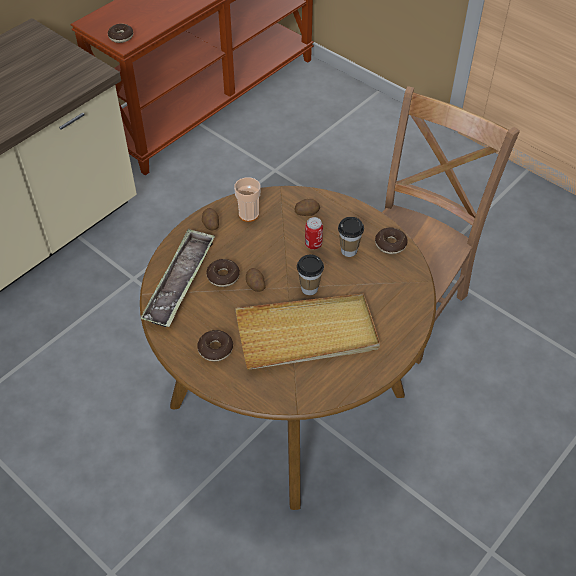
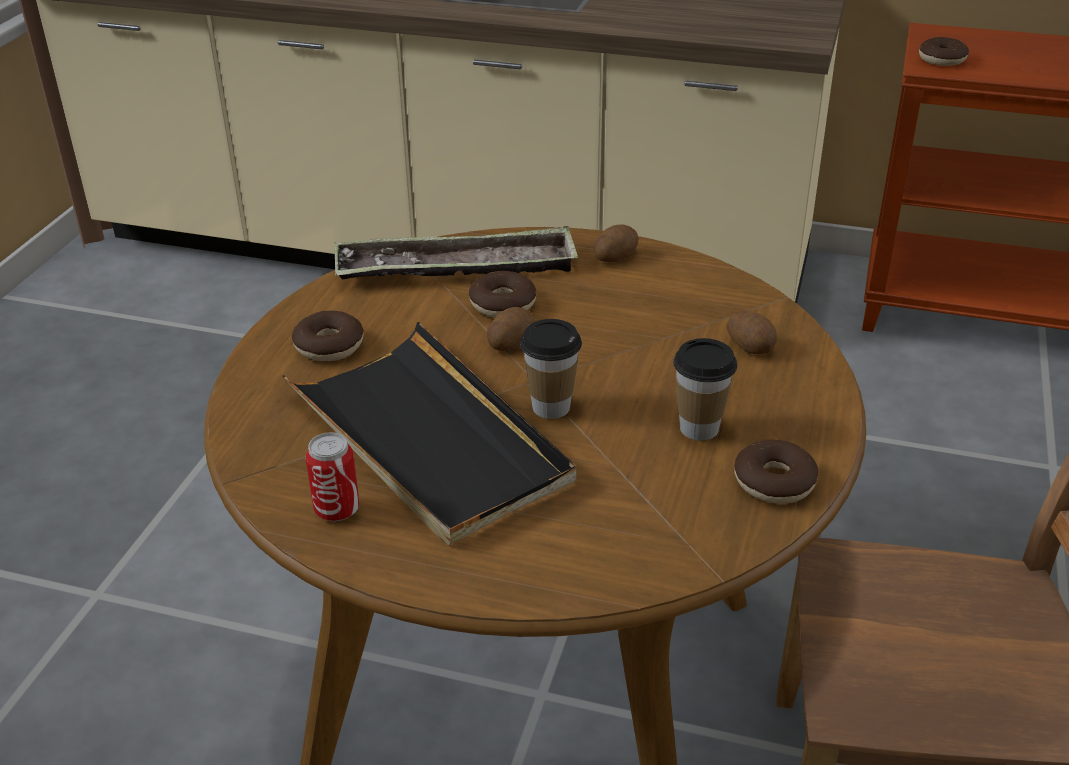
camera: 65 degrees right, 15 degrees down
cup [234,177,260,222] -> none
beige tray [235,293,380,370] -> black tray [283,322,576,545]
can [305,217,323,250] -> can moved to [306,432,359,521]

